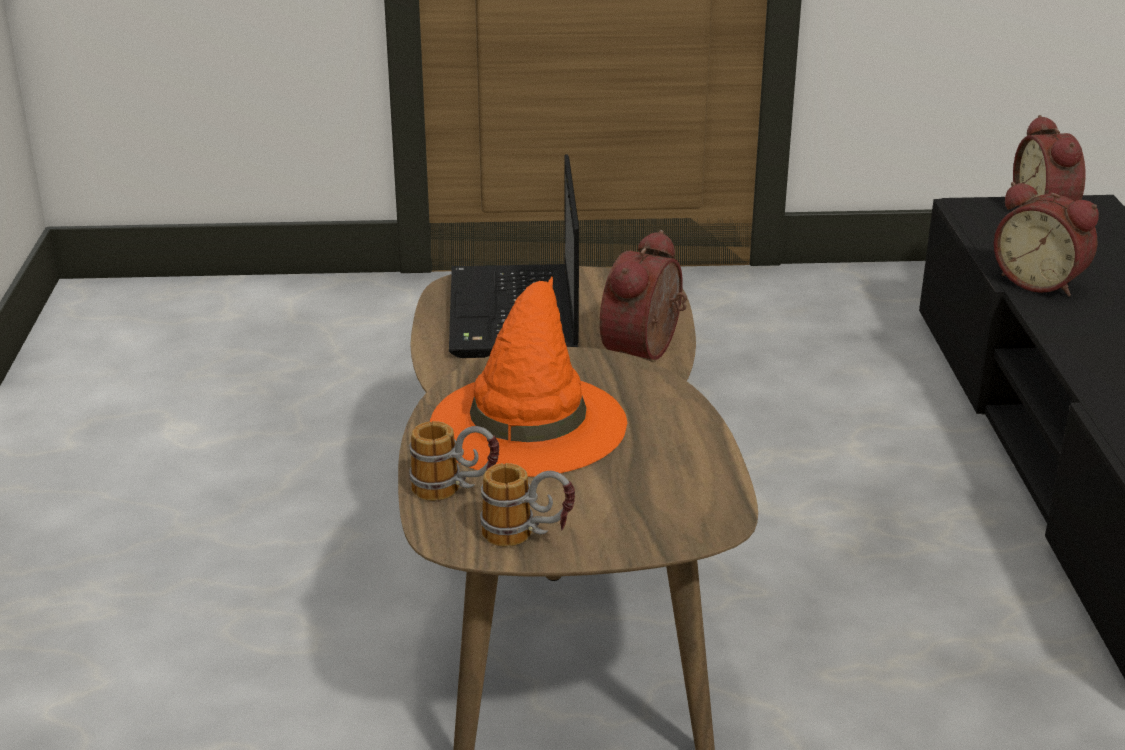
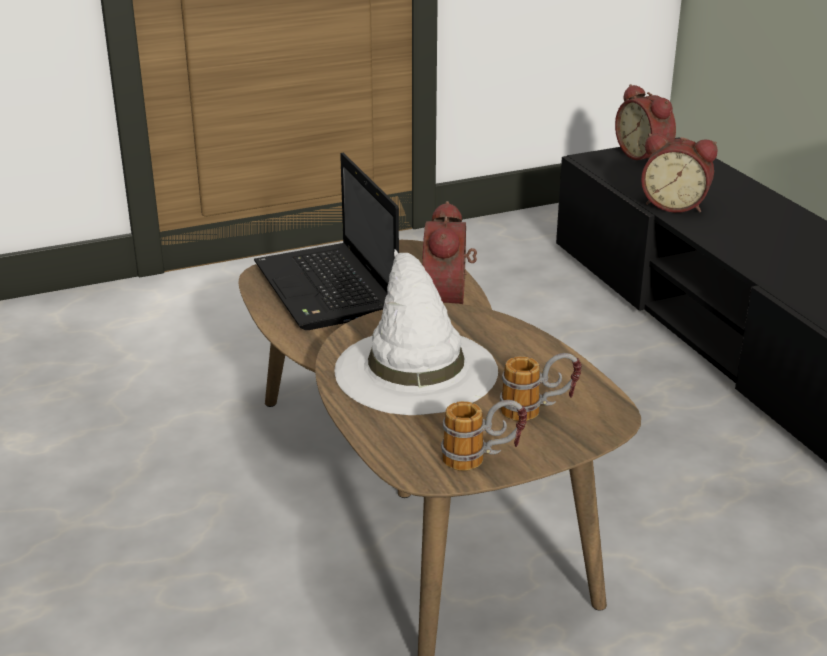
camera: 20 degrees left, 0 degrees up
mug [409,421,499,501] -> mug moved to [500,353,582,421]
orange hat [430,277,627,477] -> white hat [334,249,498,415]

